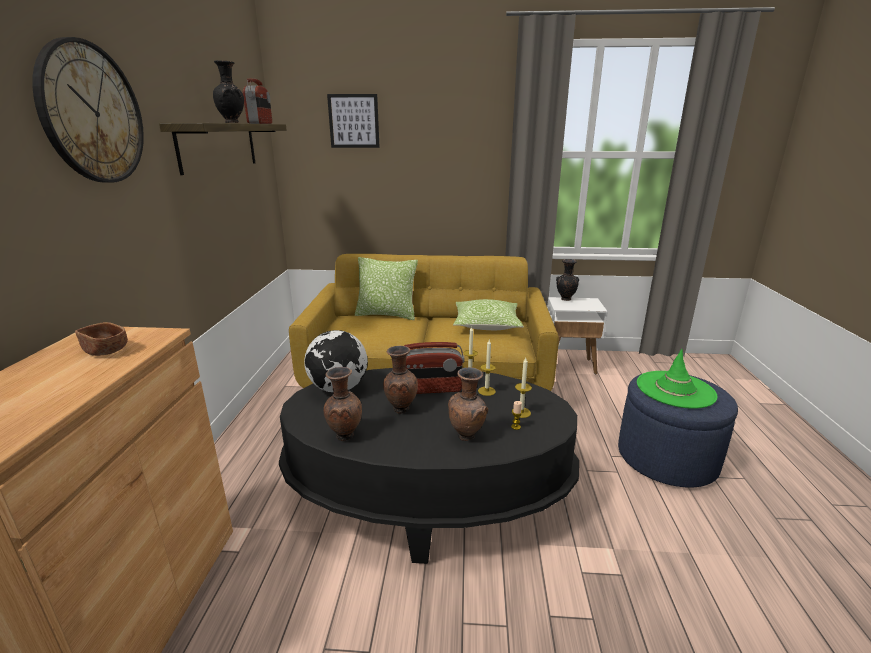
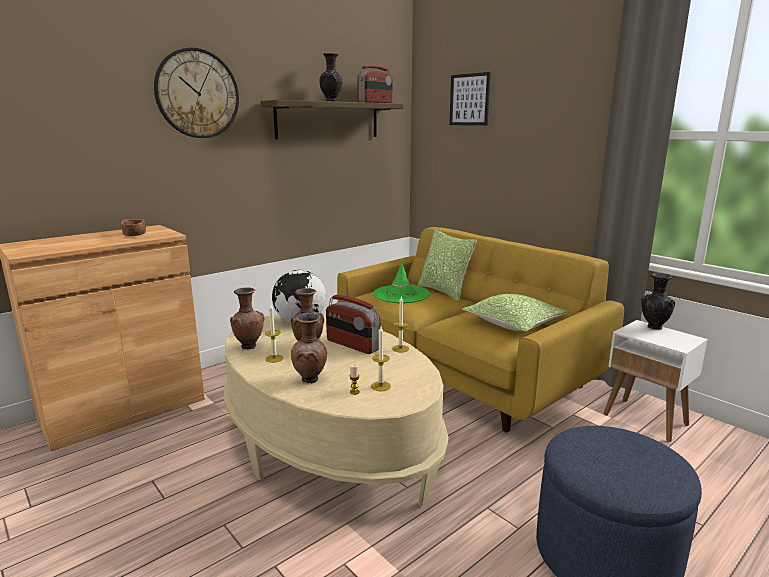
camera: 45 degrees right, 5 degrees down
black coffee table [279,368,579,564] -> beige coffee table [224,315,448,506]
candle [478,340,496,396] -> candle moved to [265,304,284,363]
green hat [637,349,717,409] -> green hat moved to [373,261,430,303]

